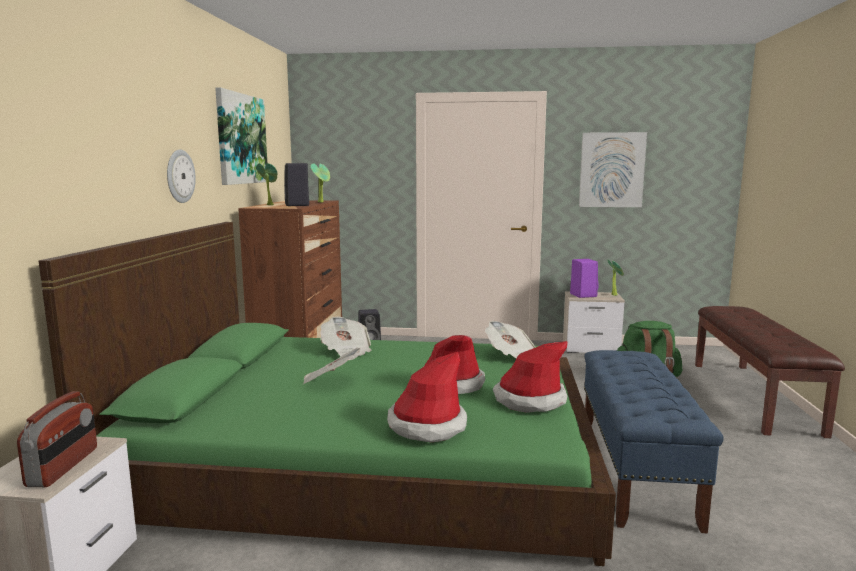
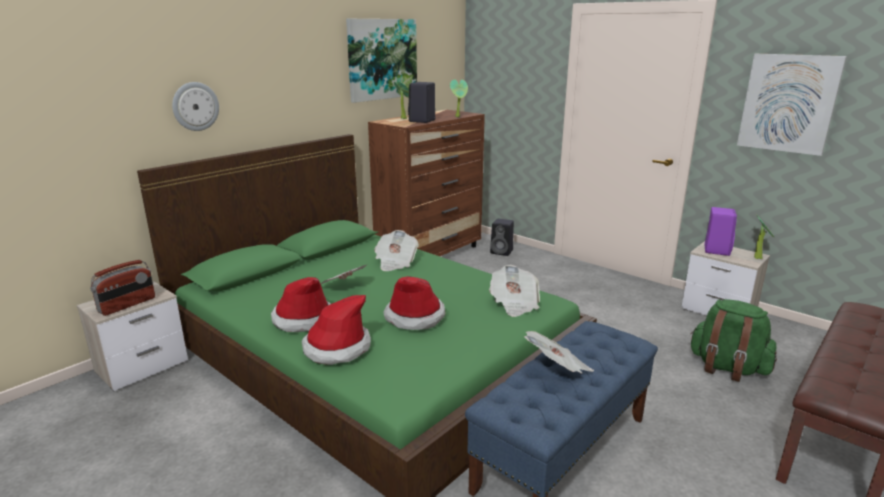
camera: 35 degrees right, 10 degrees up
wall clock [167,149,196,203] -> wall clock moved to [172,82,219,131]
hat [493,341,568,413] -> hat moved to [271,277,331,332]
none -> newspaper [524,331,594,373]

